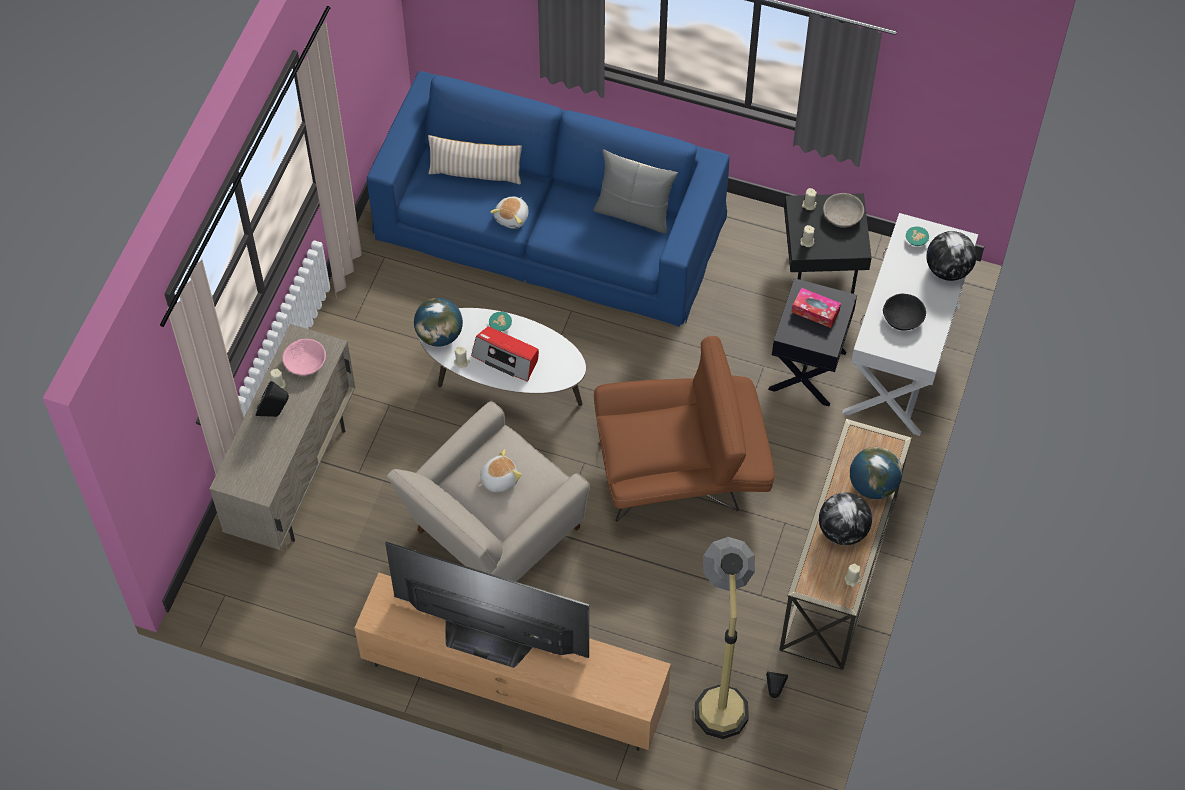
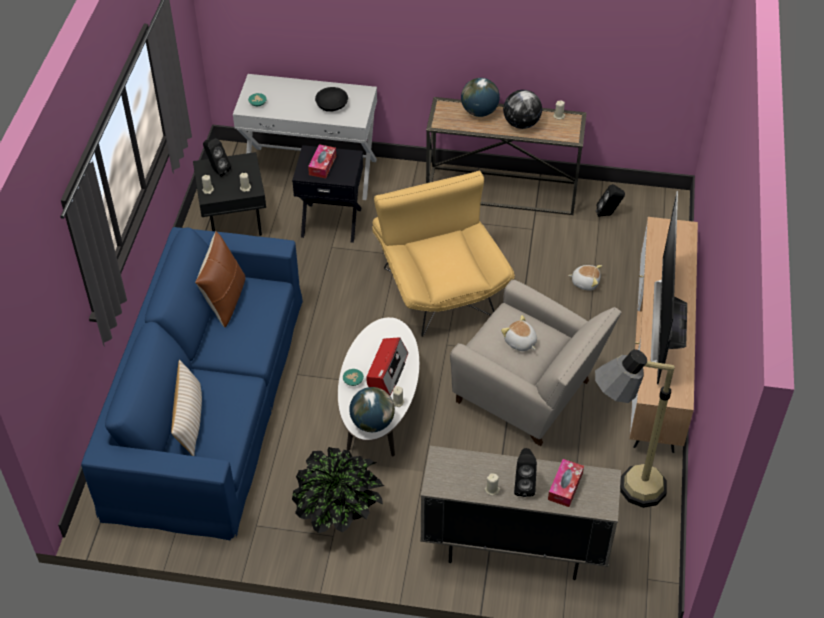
camera: 100 degrees left, 10 degrees down
pink bowl [282,339,326,376] -> none
plush toy [490,197,529,229] -> plush toy moved to [568,265,602,291]
grey pillow [594,149,678,233] -> brown pillow [195,232,245,327]
brown armchair [594,336,775,522] -> yellow armchair [372,171,515,337]
floor lamp [695,537,755,739] -> floor lamp moved to [595,349,675,508]
grey bowl [823,193,864,228] -> black speaker [203,138,231,177]
globe [927,231,977,281] -> none
none -> potted plant [292,447,385,533]
none -> tissue box [548,459,584,507]

